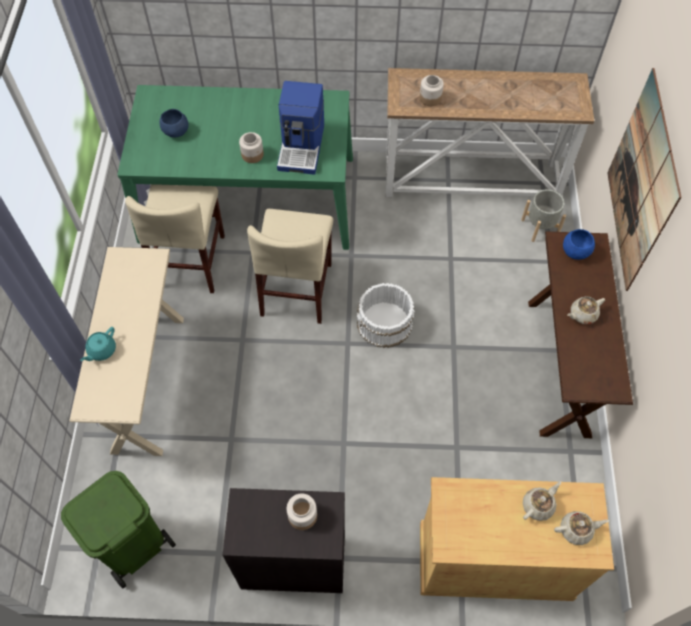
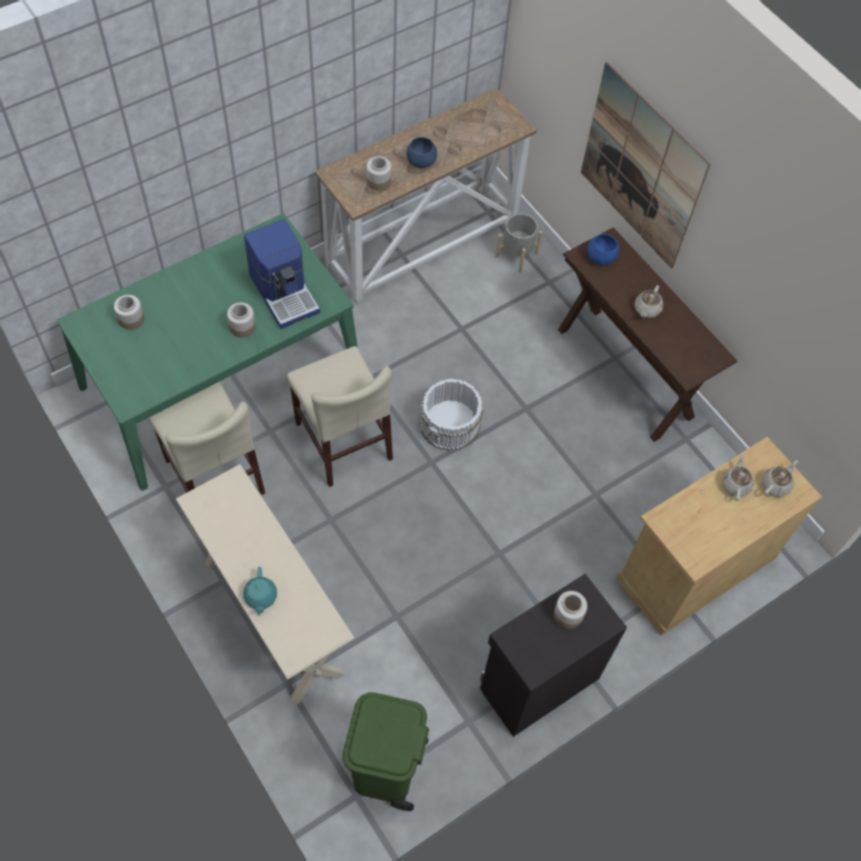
camera: 40 degrees left, 0 degrees up
blue bowl [159,109,189,138] -> blue bowl moved to [406,137,437,168]
none -> jar [114,295,144,330]

